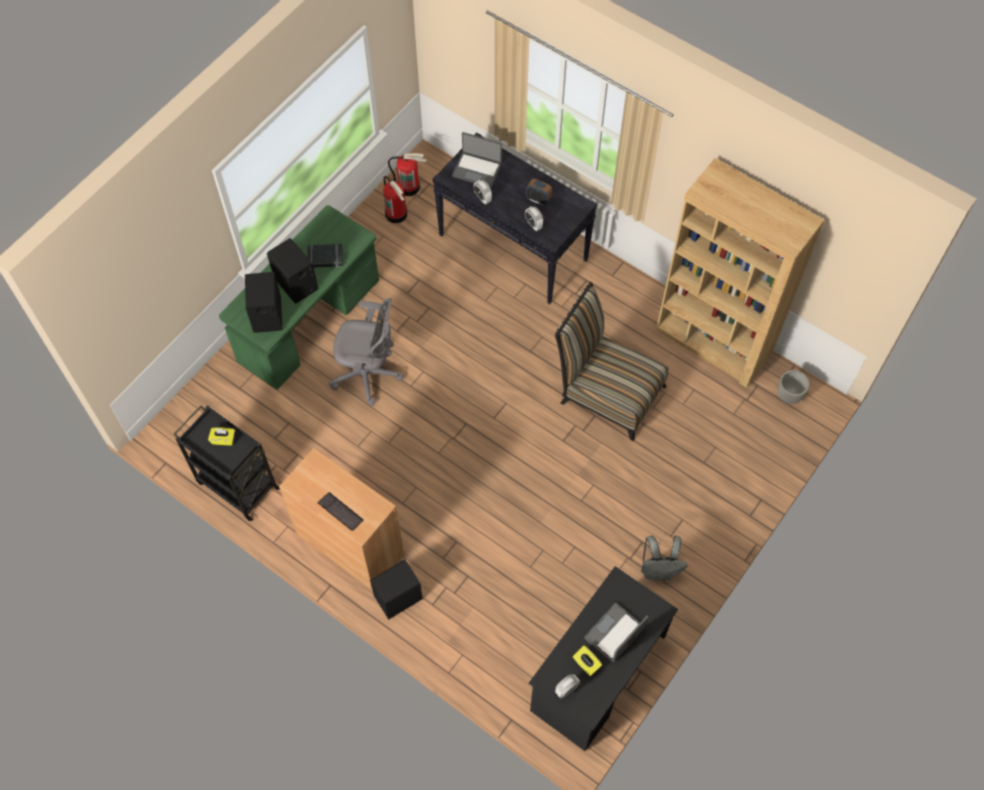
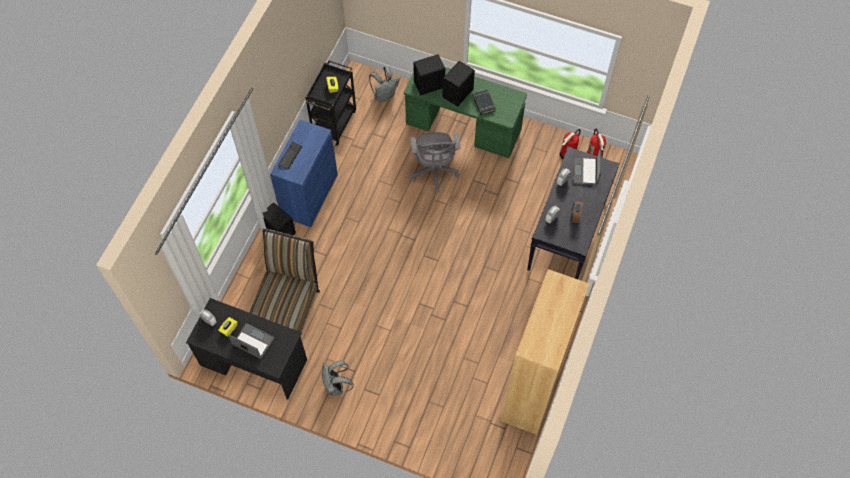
camera: 75 degrees right, 0 degrees up
brown cabinet [279,448,404,591] -> blue cabinet [270,120,338,227]
chair [555,282,668,441] -> chair moved to [249,229,320,332]
planter [778,370,809,404] -> none
none -> grey backpack [369,66,399,102]

